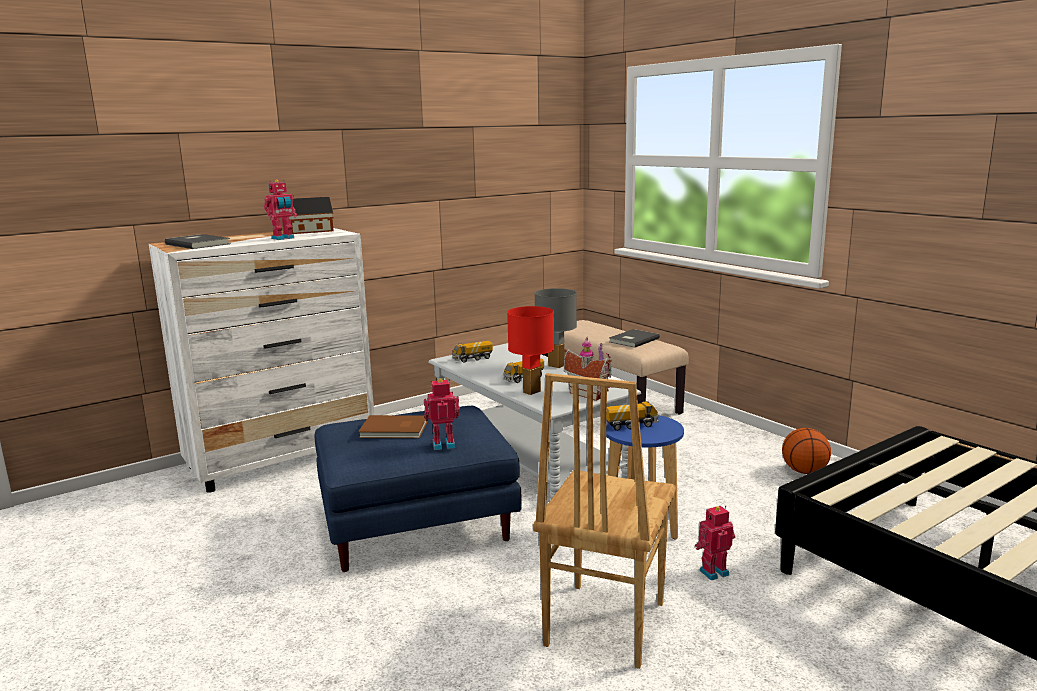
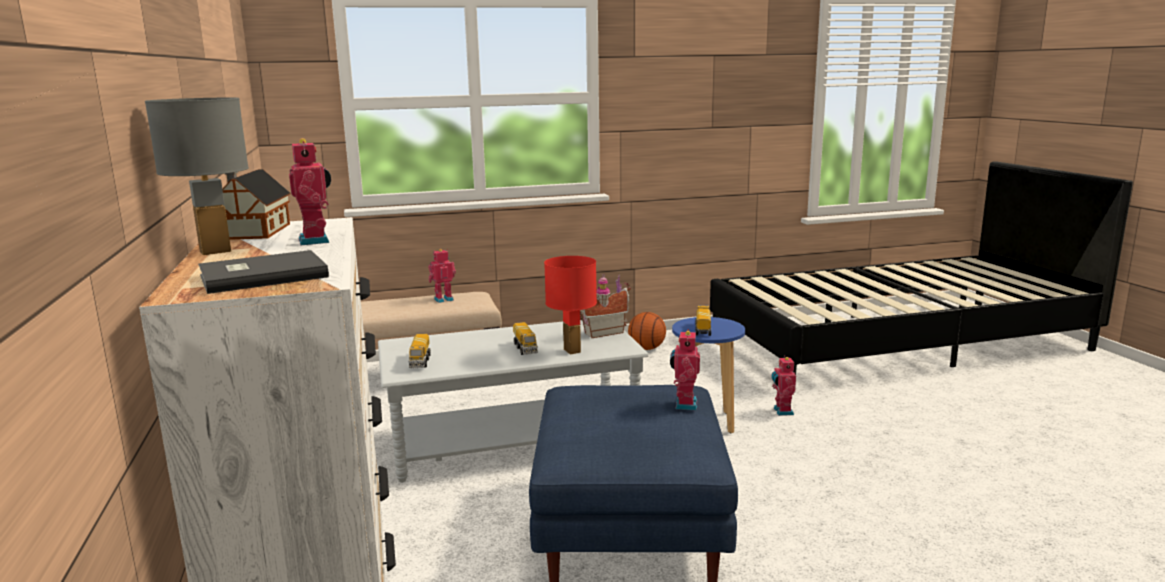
camera: 70 degrees left, 0 degrees up
brown book [358,415,428,438] -> none
brown chair [533,373,676,669] -> none
grey table lamp [535,288,577,368] -> grey table lamp moved to [145,98,249,255]
grey book [609,329,660,348] -> toy robot [428,249,456,303]

